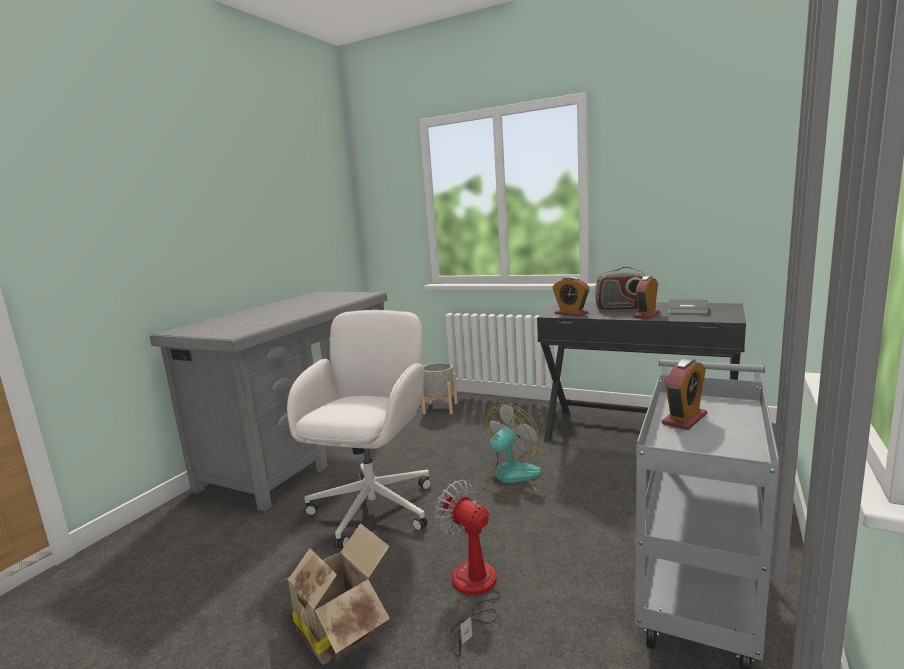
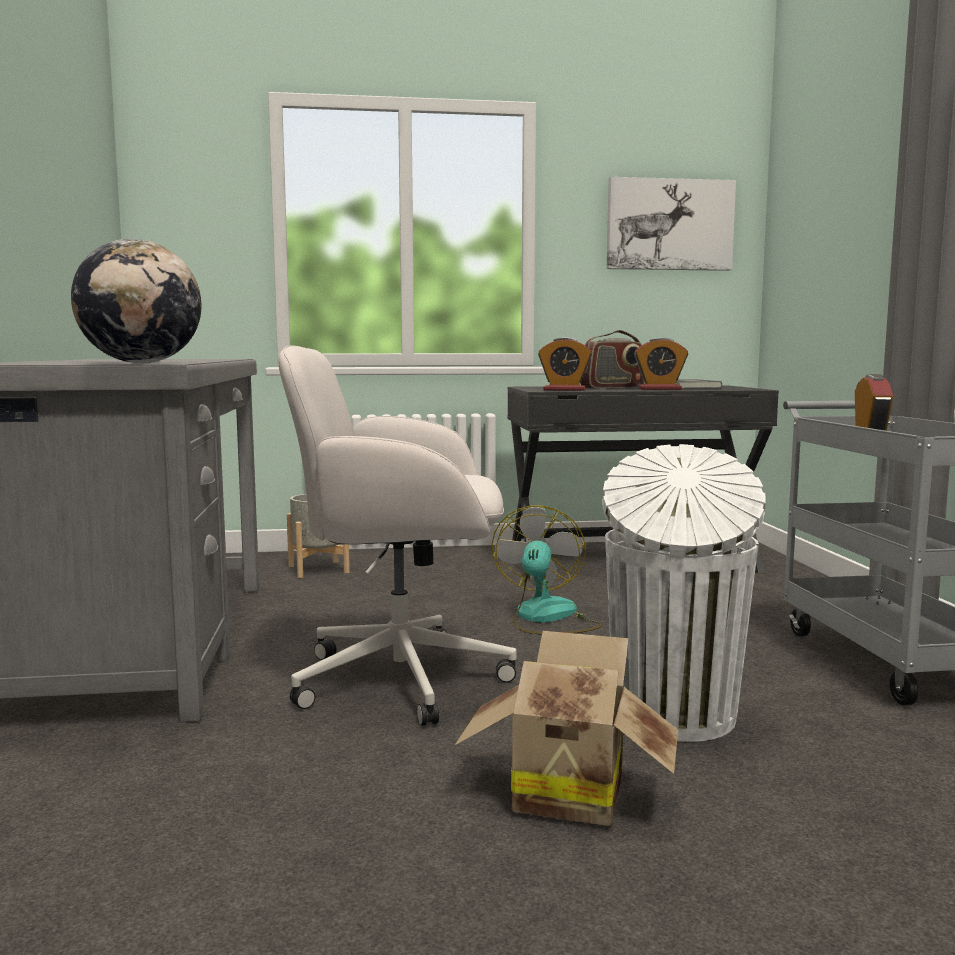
camera: 35 degrees left, 5 degrees down
white office chair [287,310,431,549] -> white office chair turned 75 degrees counterclockwise [278,345,517,726]
fan [434,480,501,657] -> white trash can [602,444,766,742]
alarm clock [633,276,660,319] -> alarm clock turned 90 degrees counterclockwise [634,338,688,390]
none -> globe [71,239,202,363]
none -> picture [607,177,736,271]

